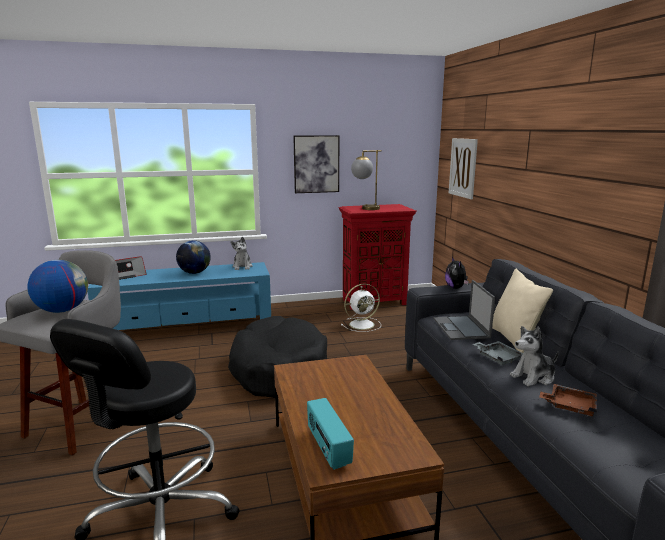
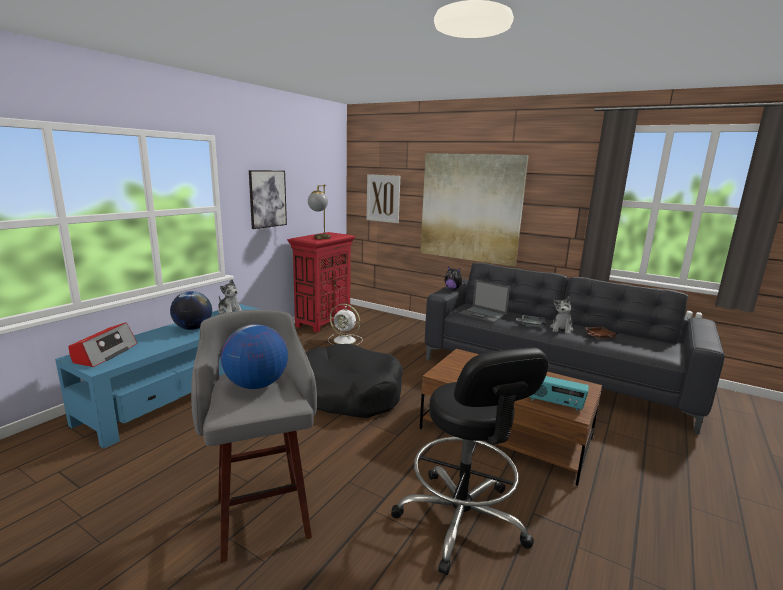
camera: 45 degrees left, 0 degrees up
white fan [341,284,381,332] -> white fan turned 90 degrees clockwise [328,304,363,345]
beige pillow [492,269,553,353] -> none
none -> picture [420,153,528,266]

